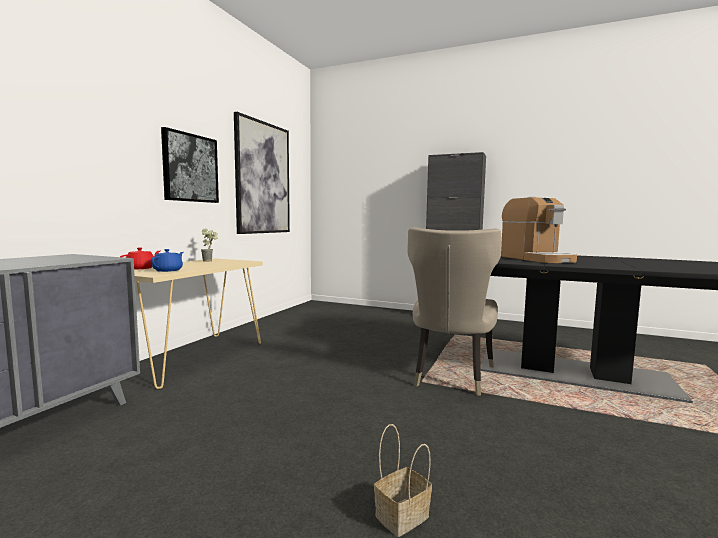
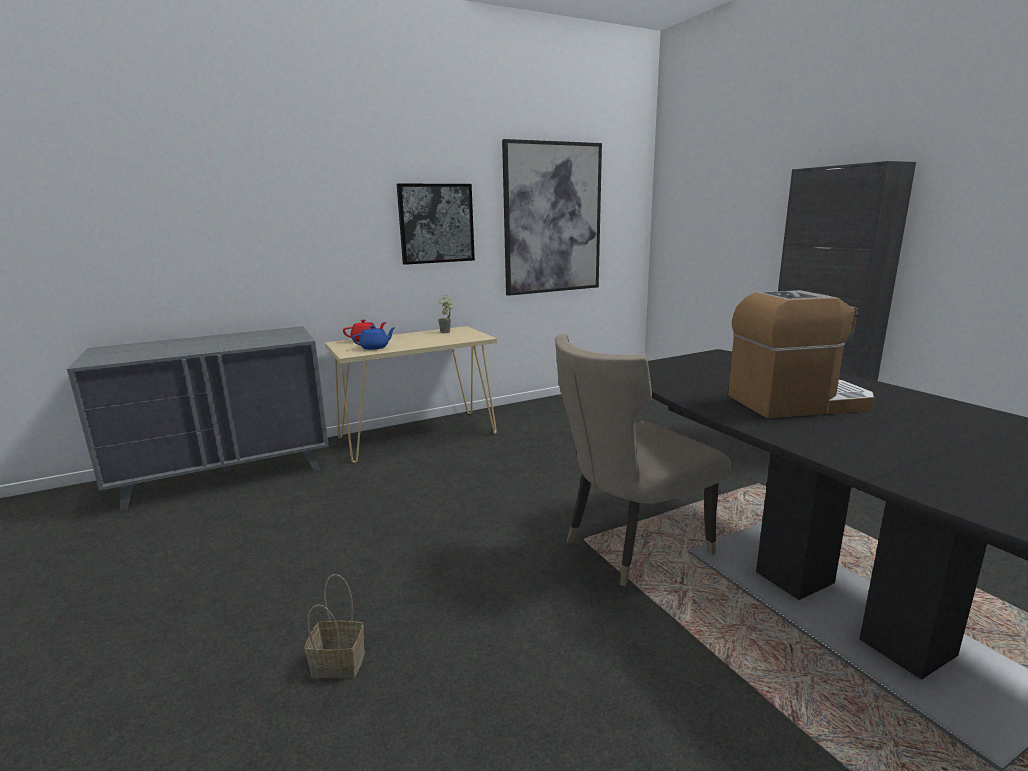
camera: 40 degrees right, 10 degrees up
coffee machine [501,197,577,263] -> coffee machine turned 120 degrees counterclockwise [728,290,874,419]

